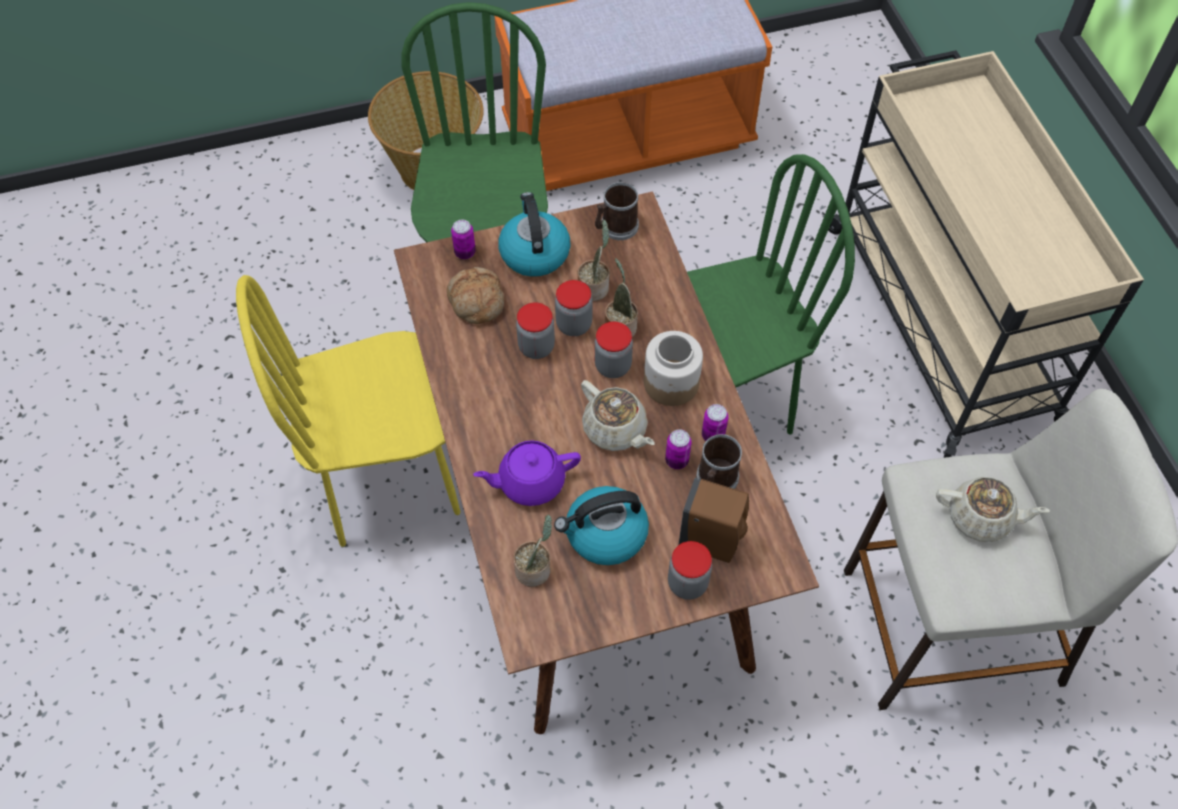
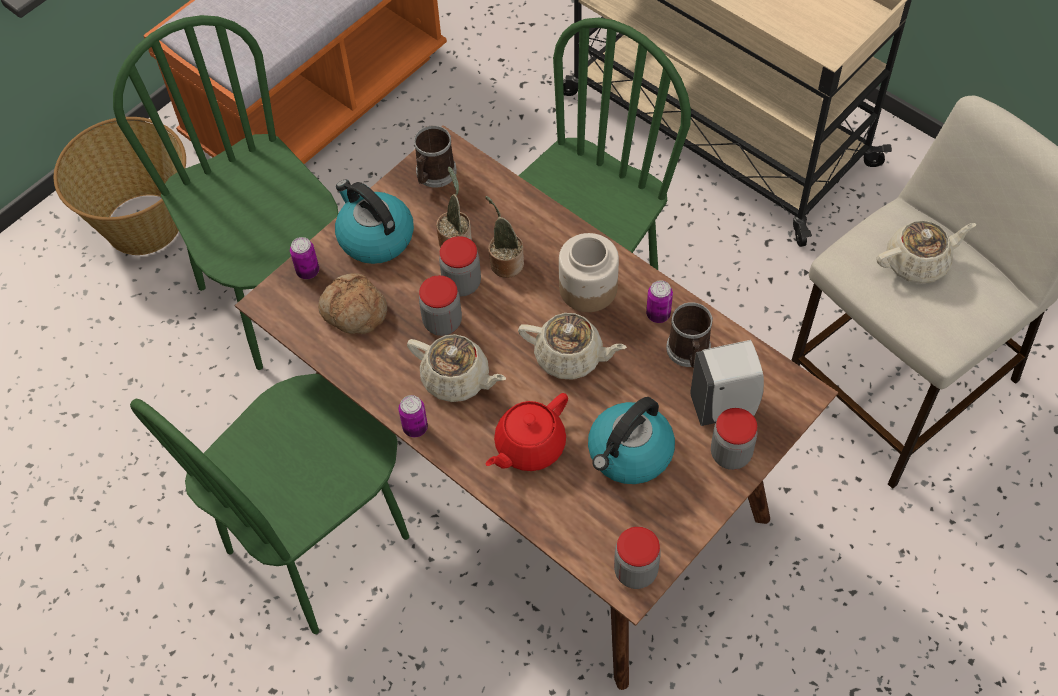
camera: 30 degrees left, 0 degrees up
yellow chair [236,275,461,547] -> green chair [130,374,409,634]
purple teapot [473,440,581,506] -> red teapot [486,393,568,471]
potted plant [513,514,552,587] -> none
jar [595,322,633,378] -> jar moved to [614,527,661,589]
can [665,429,692,469] -> can moved to [398,395,428,437]
brown soap dispenser [678,478,749,563] -> white soap dispenser [690,340,764,426]
none -> beige teapot [407,334,506,402]

